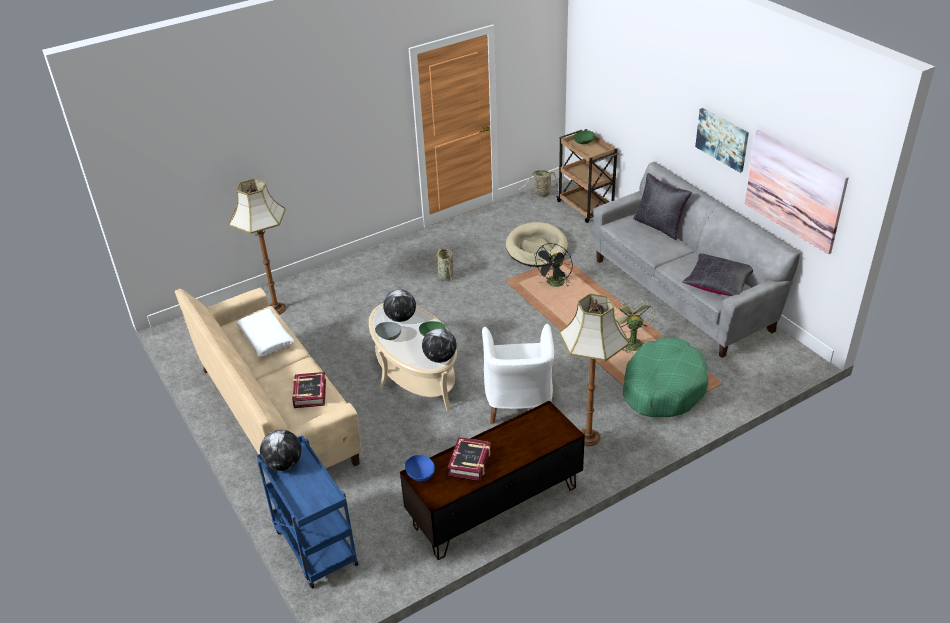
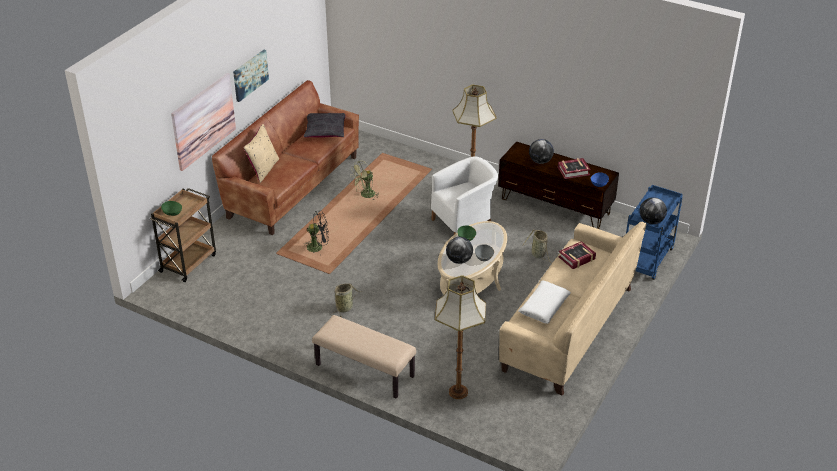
camera: 120 degrees left, 0 degrees up
globe [422,328,457,363] -> globe moved to [529,139,554,164]
beige dog bed [506,222,568,267] -> none
basket [517,170,558,197] -> basket moved to [522,229,552,264]
grey sofa [593,162,800,358] -> brown sofa [212,80,359,235]
green dog bed [623,337,709,417] -> none
black pillow [633,173,692,240] -> beige pillow [243,124,279,183]
picture [745,130,849,255] -> picture moved to [171,73,236,171]
none -> beige bench [312,315,416,398]

